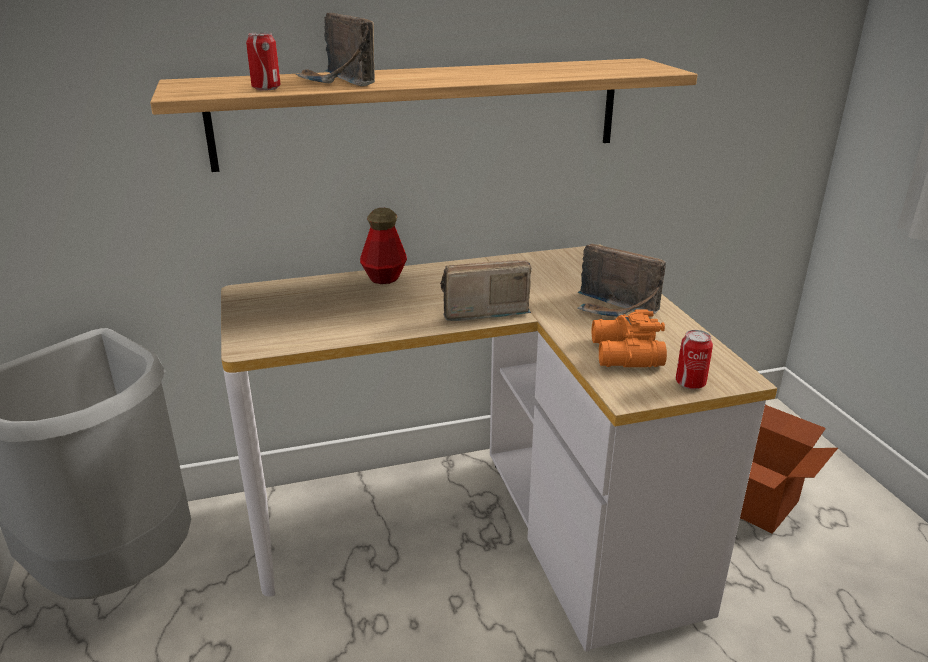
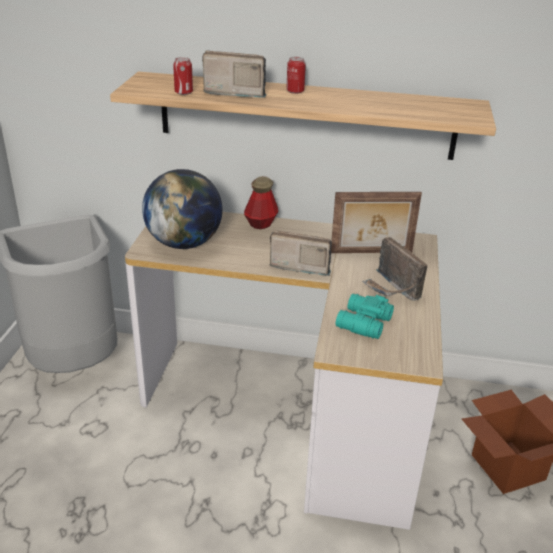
camera: 25 degrees right, 5 degrees up
radio [296,13,375,86] -> radio turned 105 degrees clockwise [202,51,266,98]
orange binoculars [592,310,667,367] -> turquoise binoculars [336,294,394,339]
can [676,330,713,389] -> can moved to [286,57,306,94]
none -> globe [142,169,223,249]
none -> picture frame [331,192,422,253]

